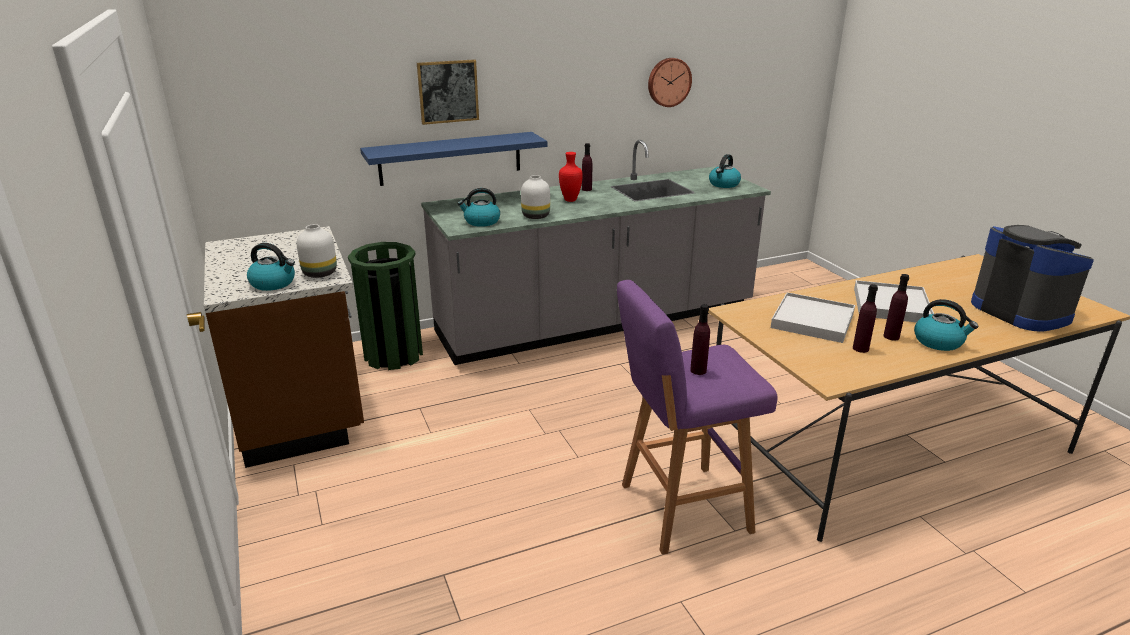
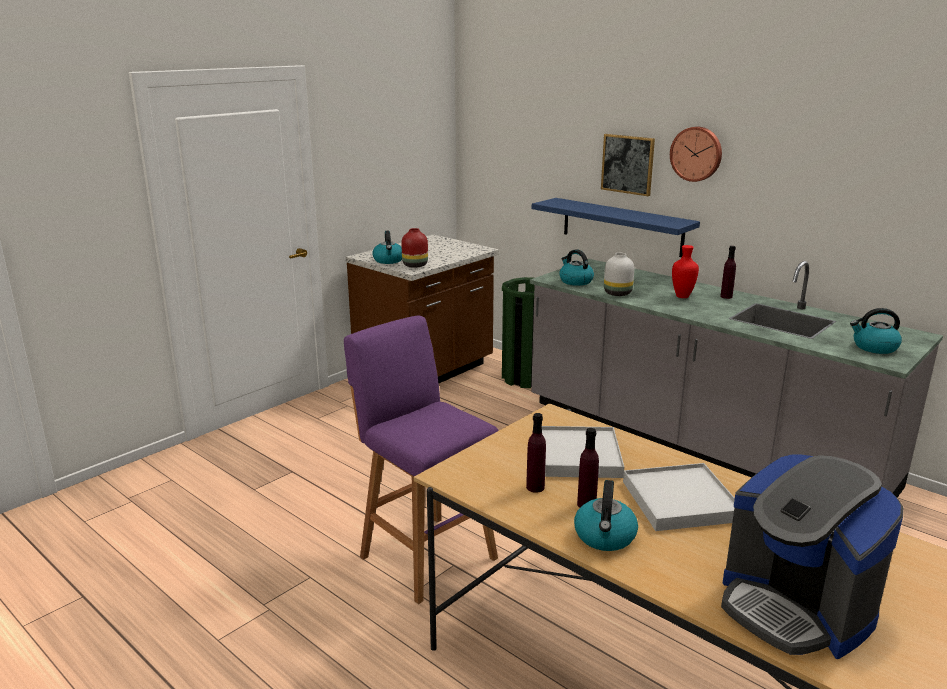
camera: 65 degrees right, 5 degrees down
white vase [297,224,337,278] -> red vase [401,228,428,268]
wall clock [648,58,692,107] -> wall clock moved to [670,127,722,182]
purple bottle [690,304,710,375] -> none
coffee machine [971,225,1094,332] -> coffee machine turned 105 degrees clockwise [721,454,903,659]

